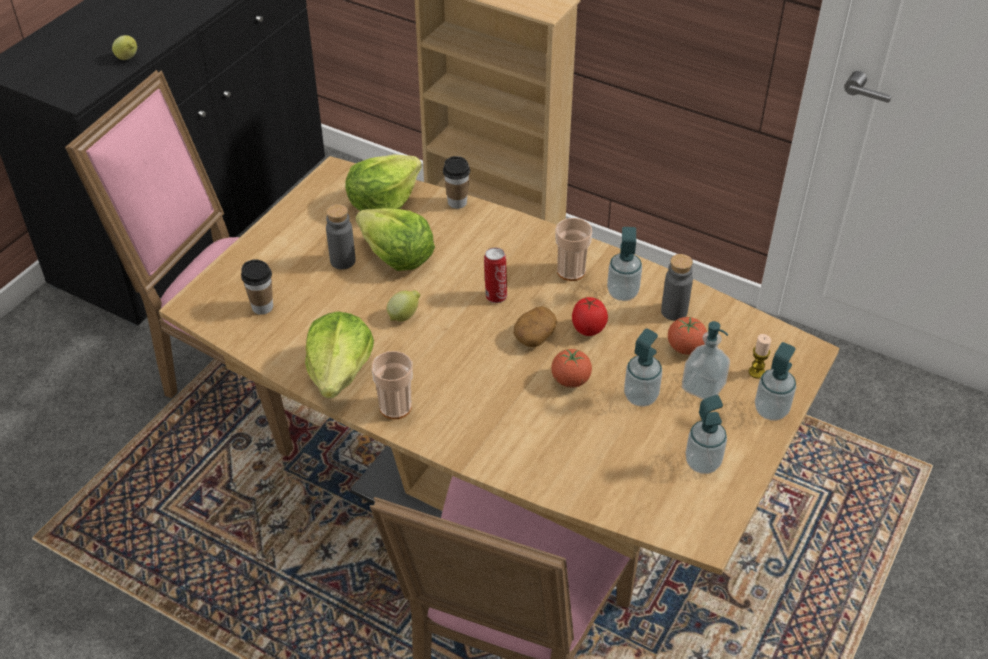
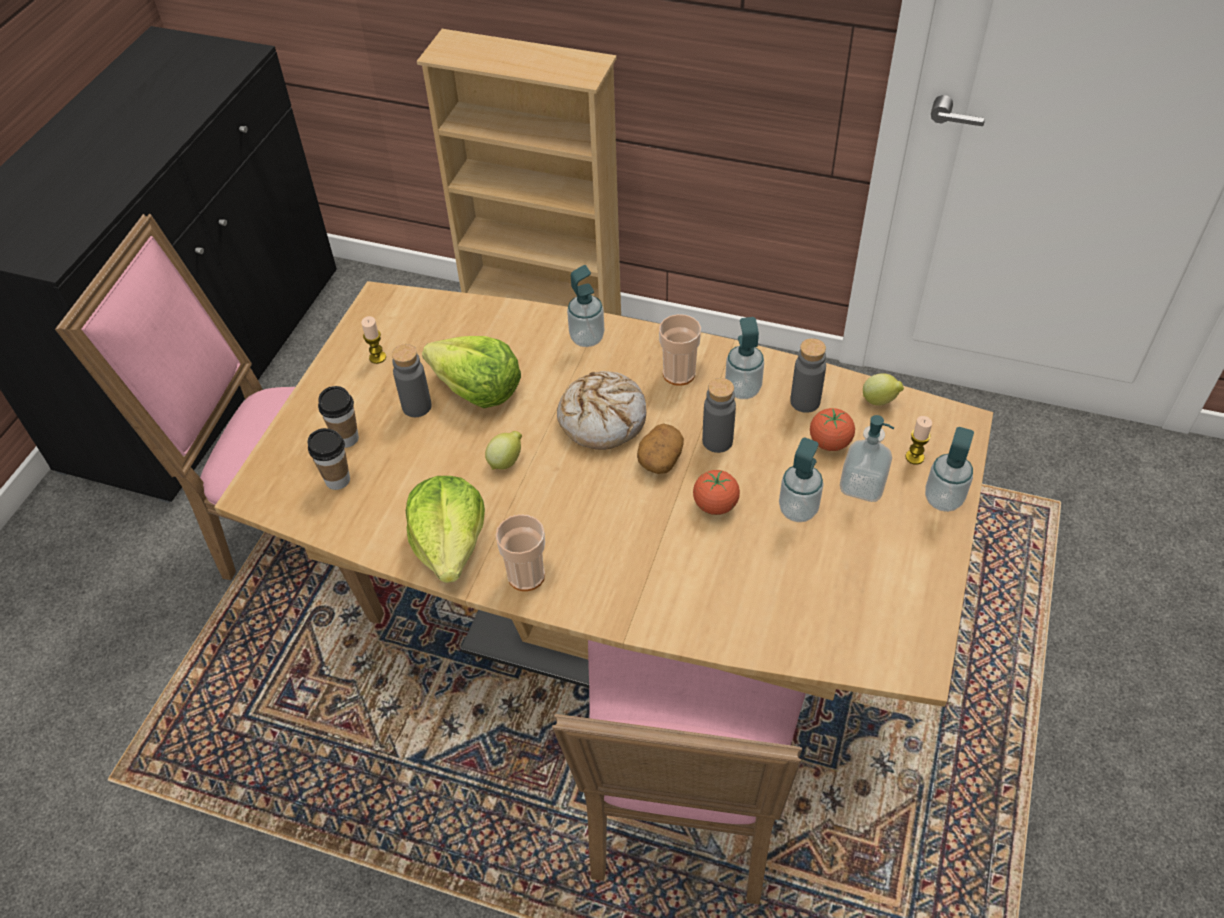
camera: 10 degrees left, 5 degrees up
lemon [112,35,137,60] -> lemon moved to [863,373,904,406]
lettuce [345,154,422,211] -> none
cup [443,156,470,209] -> cup moved to [318,386,359,448]
can [484,248,507,303] -> bread [557,371,646,450]
tomato [572,297,608,336] -> grey bottle [702,378,736,453]
soap dispenser [685,395,727,474] -> soap dispenser moved to [567,265,604,347]
none -> candle [361,316,386,364]

